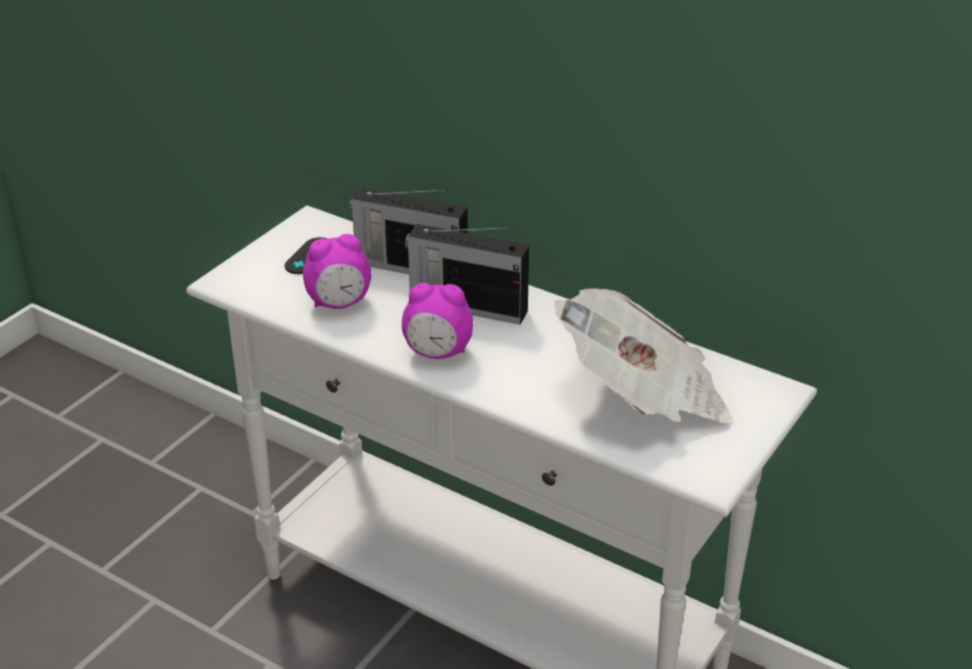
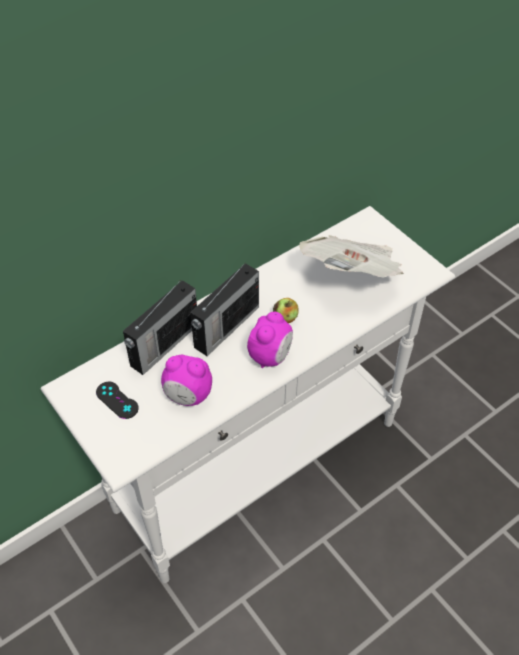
camera: 70 degrees left, 15 degrees up
alarm clock [303,234,371,309] -> alarm clock turned 105 degrees clockwise [161,355,212,406]
none -> apple [273,298,299,323]

